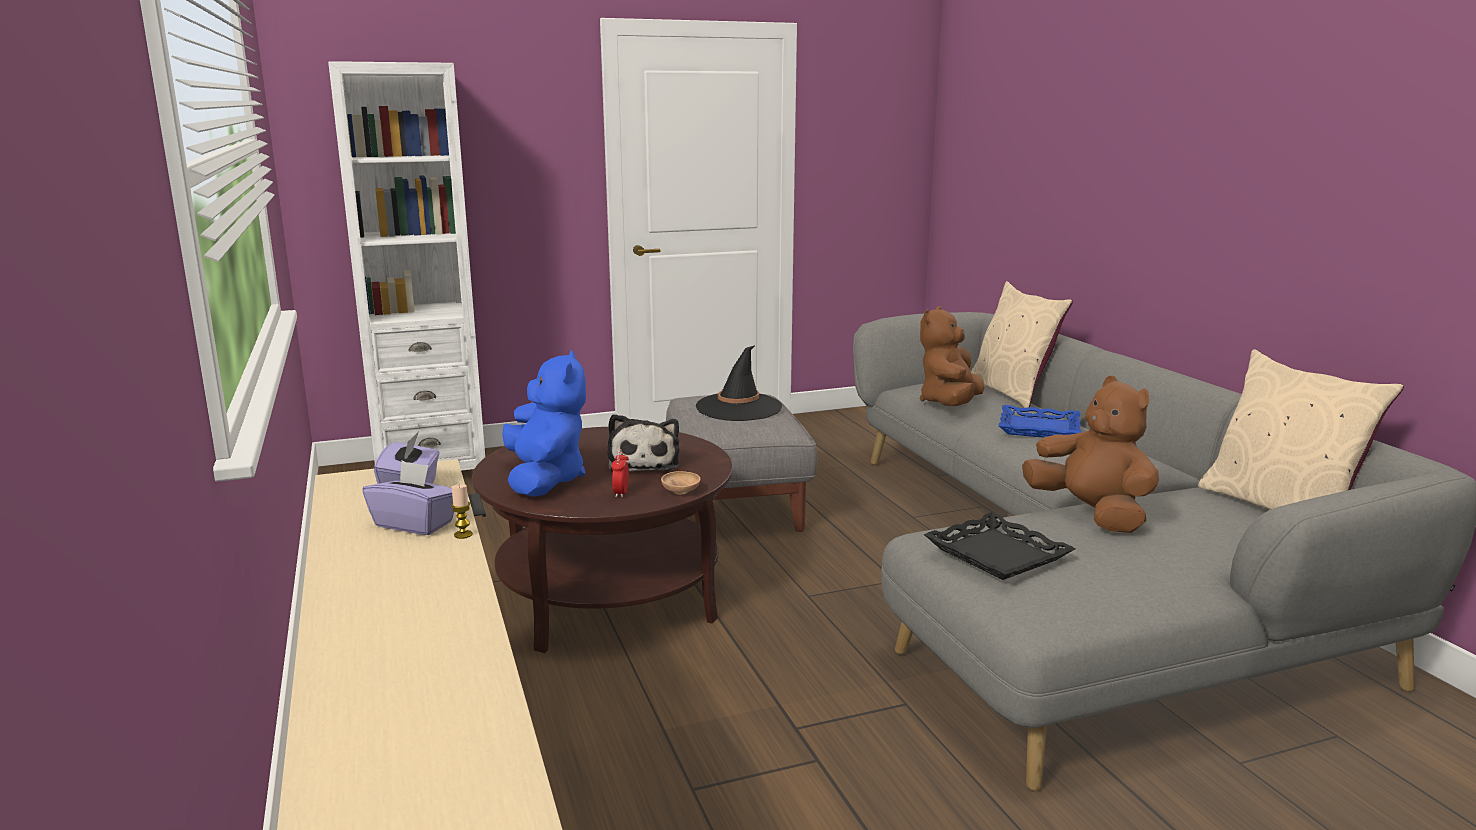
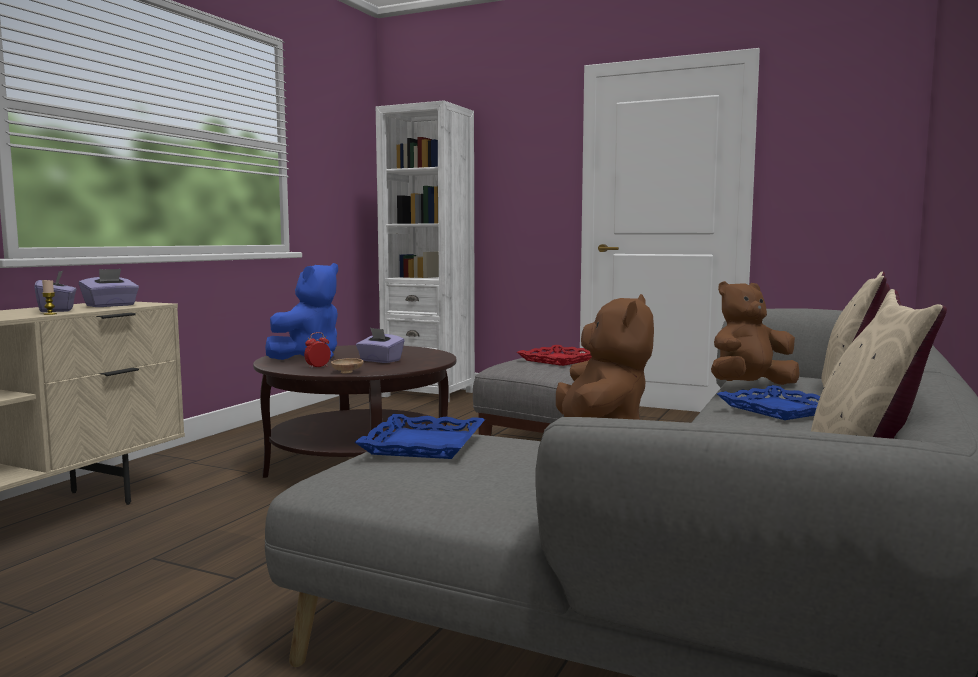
camera: 45 degrees right, 10 degrees down
plush toy [607,414,680,472] -> purple tissue box [356,328,404,363]
black hat [696,345,782,421] -> red tray [517,345,592,366]
black tray [924,512,1075,580] -> blue tray [355,414,485,459]

